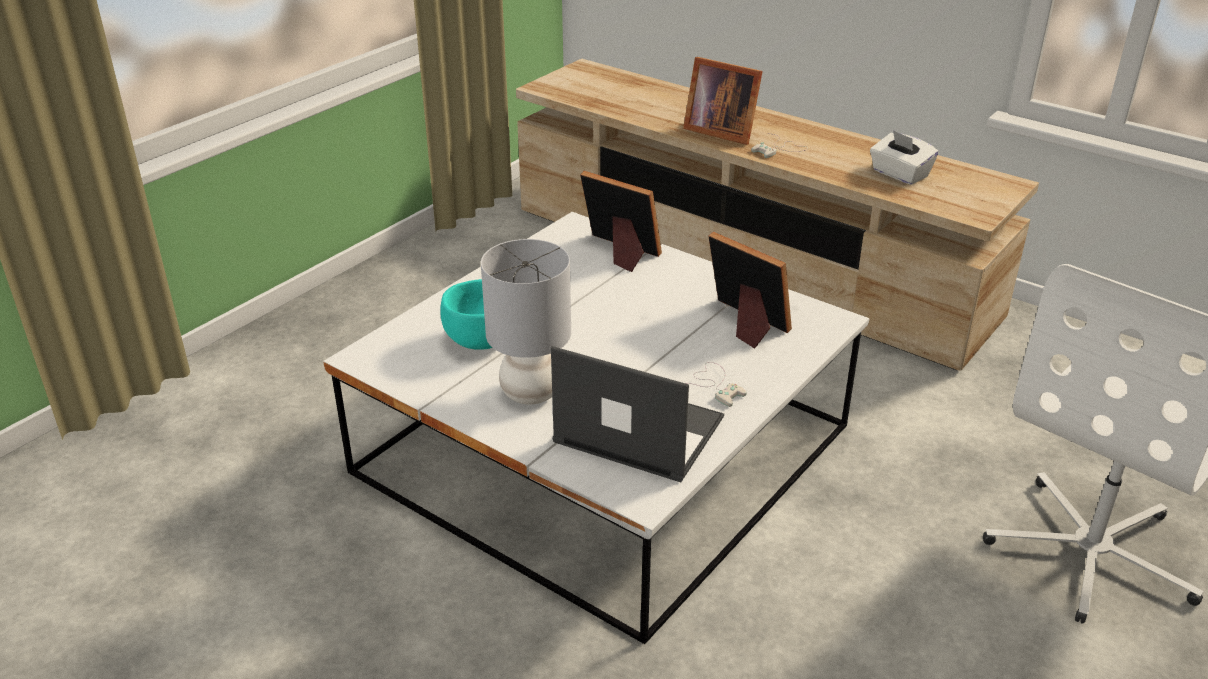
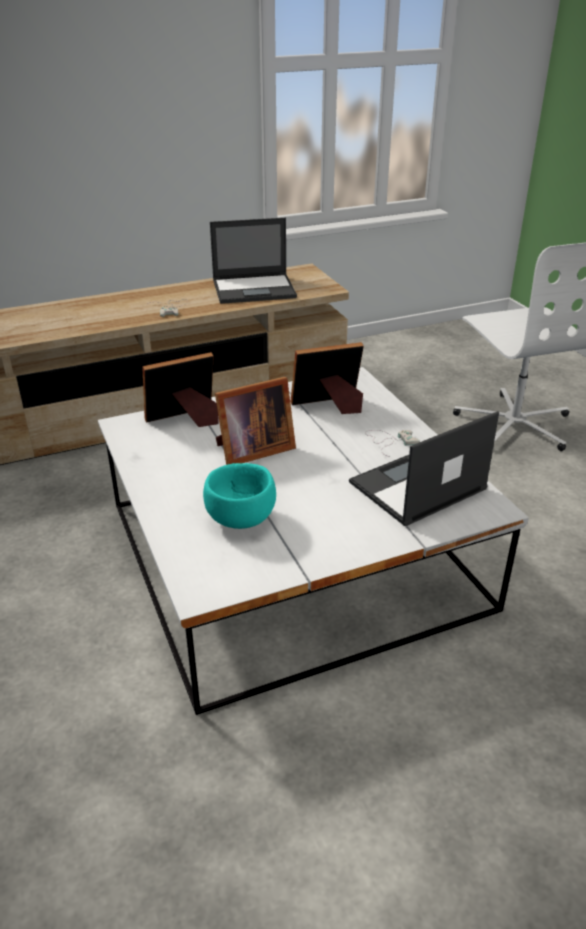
camera: 60 degrees left, 0 degrees up
grey table lamp [481,239,571,404] -> none
picture frame [683,57,763,145] -> picture frame moved to [215,377,296,465]
white tissue box [870,130,939,185] -> laptop [210,218,297,304]

